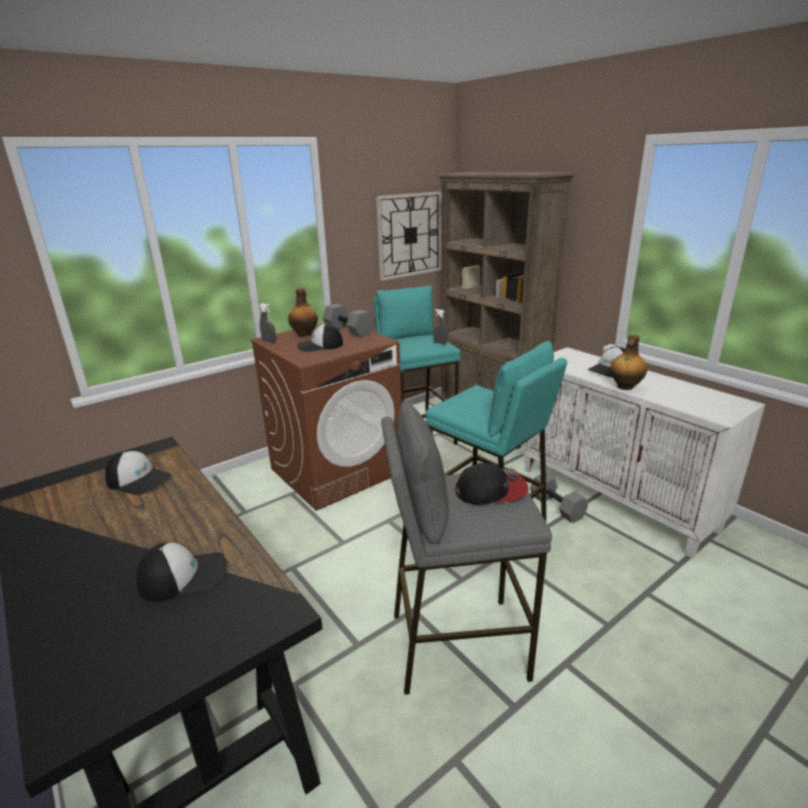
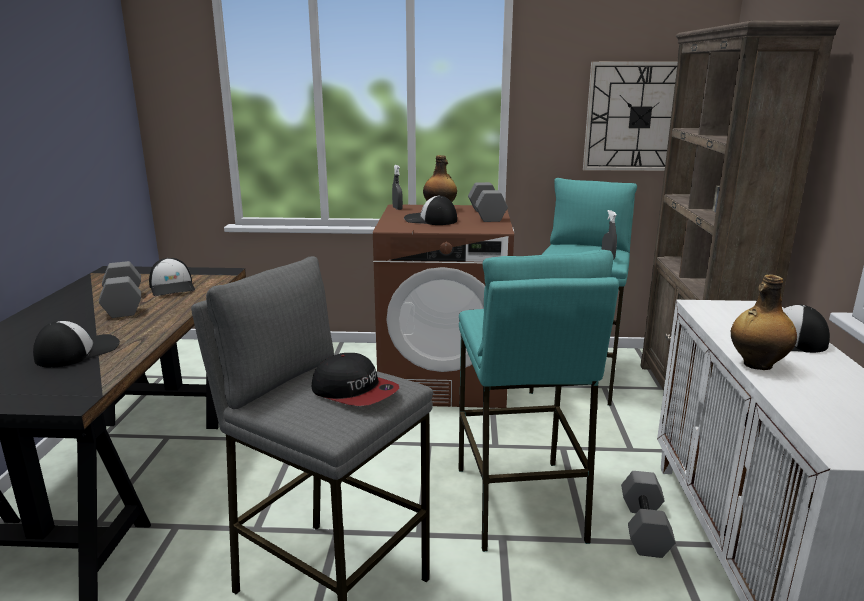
camera: 40 degrees right, 5 degrees down
cap [136,543,226,602] -> cap turned 75 degrees counterclockwise [33,321,120,368]
none -> grey dumbbell [99,261,141,318]

